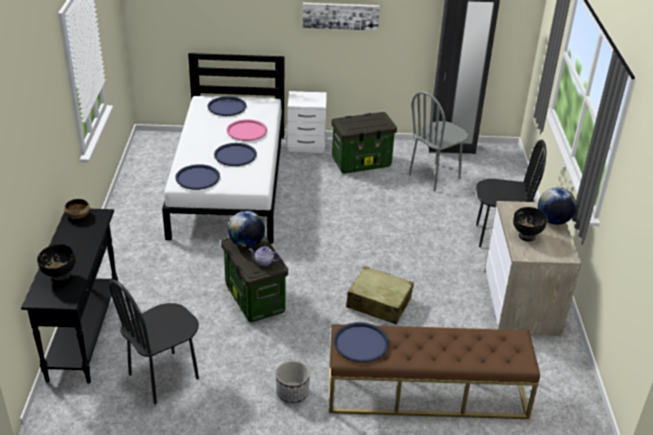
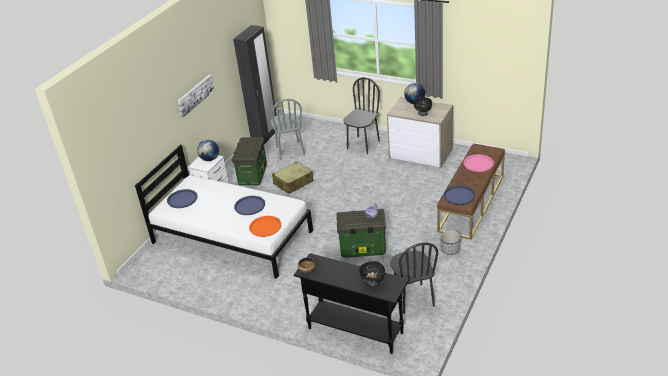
camera: 60 degrees left, 0 degrees up
blue tray [175,164,220,190] -> orange tray [249,216,281,237]
pink tray [227,119,267,141] -> pink tray moved to [463,154,494,172]
globe [228,211,265,248] -> globe moved to [197,140,219,161]
beige suitcase [346,266,414,324] -> beige suitcase moved to [272,162,314,194]

